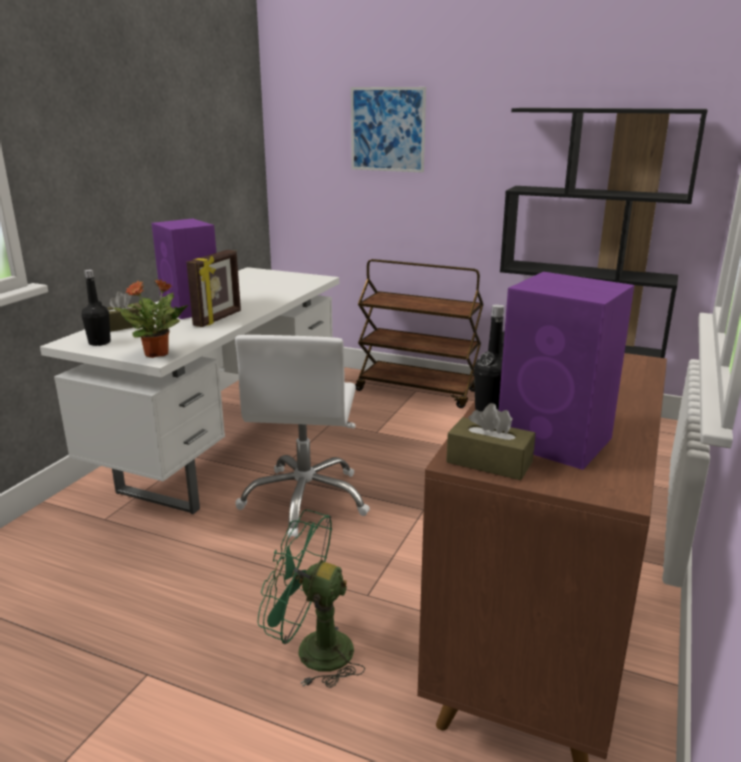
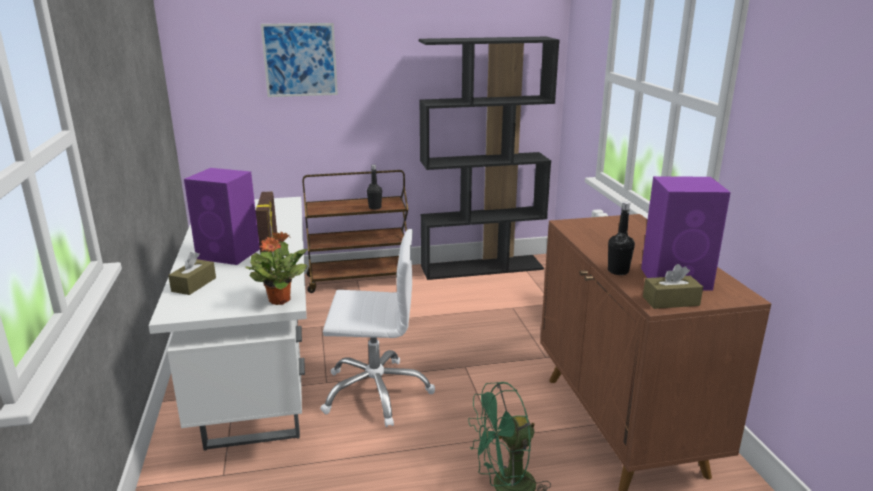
camera: 35 degrees left, 0 degrees up
black bottle [82,270,111,346] -> black bottle moved to [367,165,382,210]
white office chair [235,335,370,538] -> white office chair turned 60 degrees counterclockwise [320,229,435,427]

